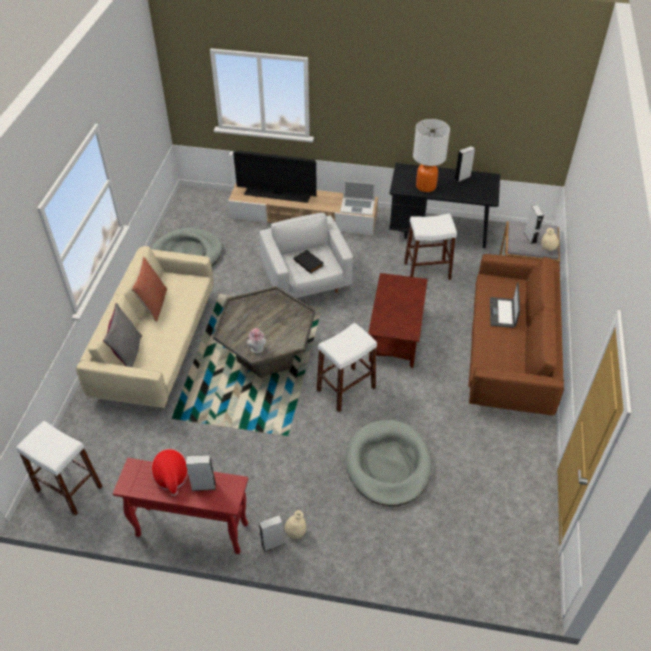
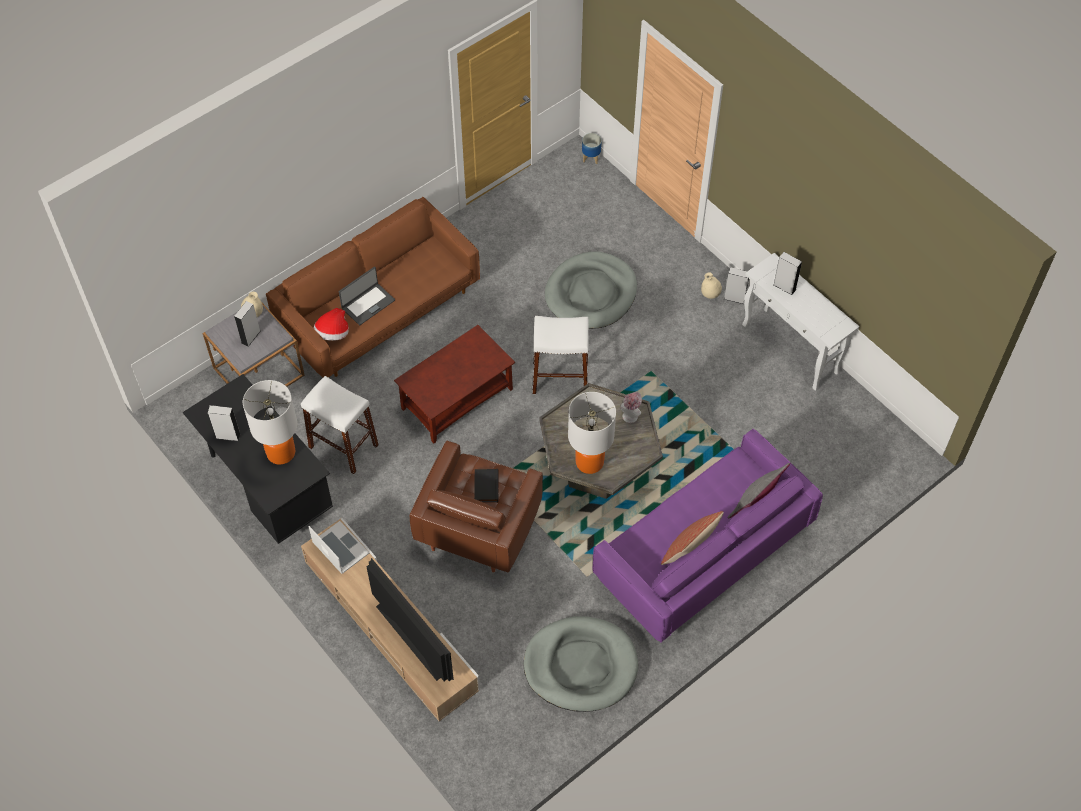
camera: 140 degrees left, 10 degrees up
white stool [16,421,103,516] -> none
beige sofa [76,246,214,408] -> purple sofa [593,429,823,643]
red console table [112,458,248,554] -> white console table [742,253,859,391]
hat [151,449,188,496] -> hat moved to [314,308,349,341]
white armchair [259,213,353,298] -> brown armchair [410,440,543,573]
none -> table lamp [568,392,616,474]
none -> planter [582,133,602,164]

